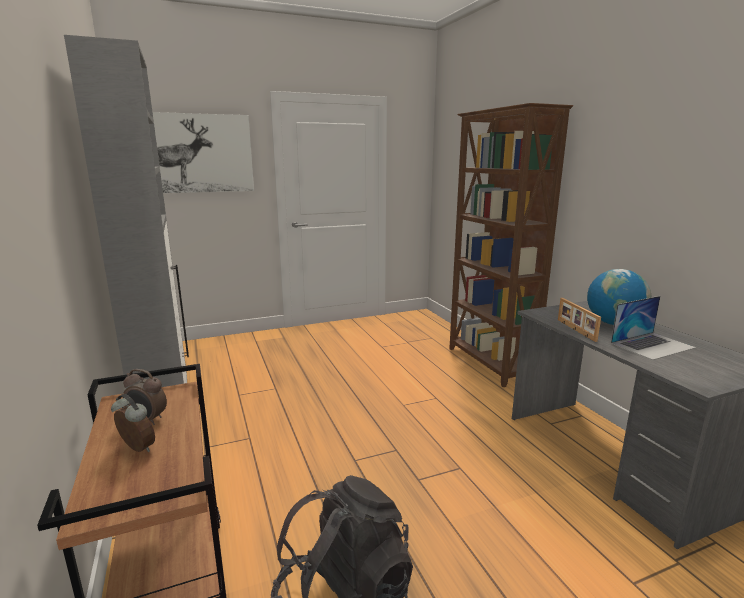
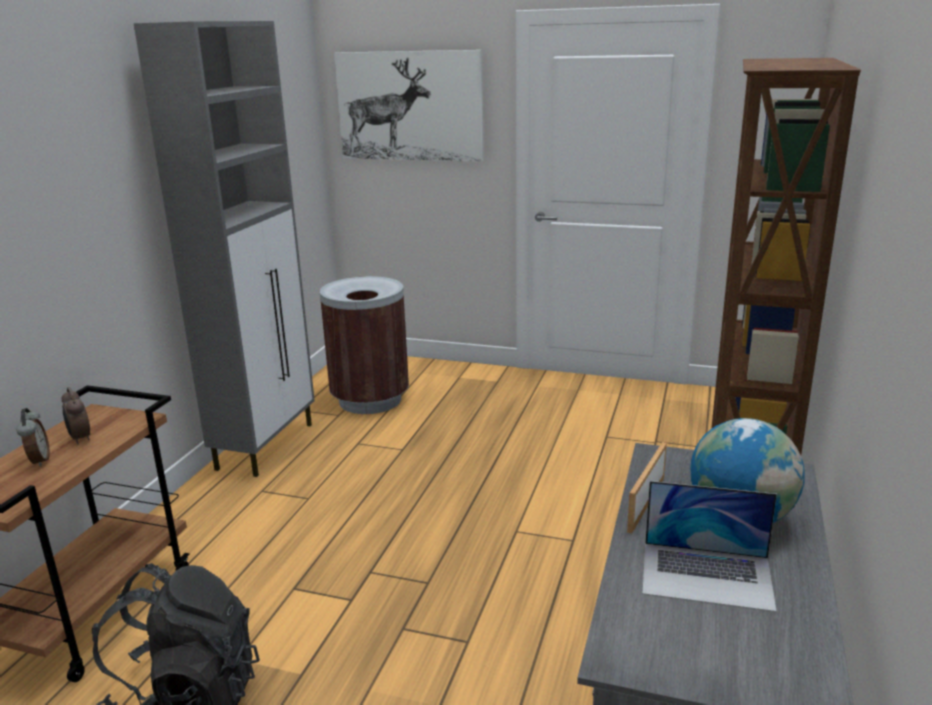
camera: 40 degrees right, 5 degrees up
none -> brown trash can [320,276,409,414]

